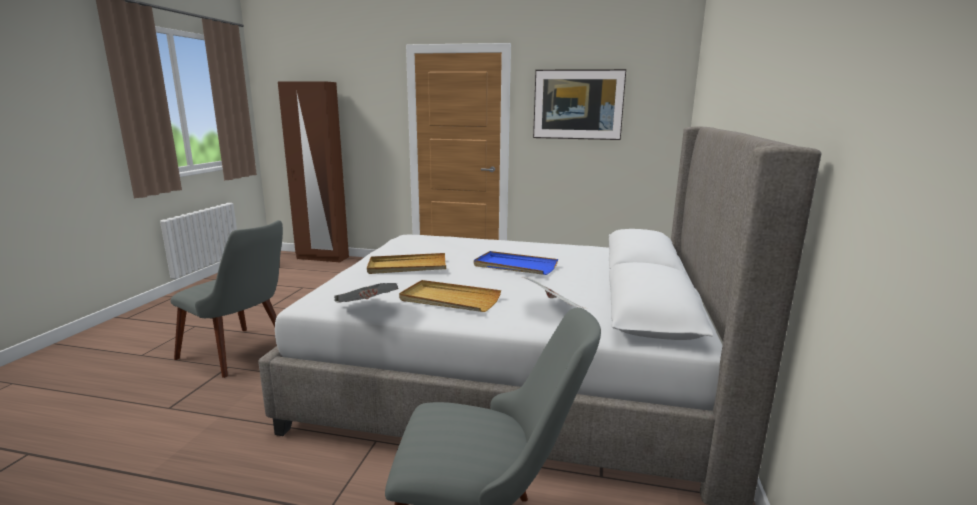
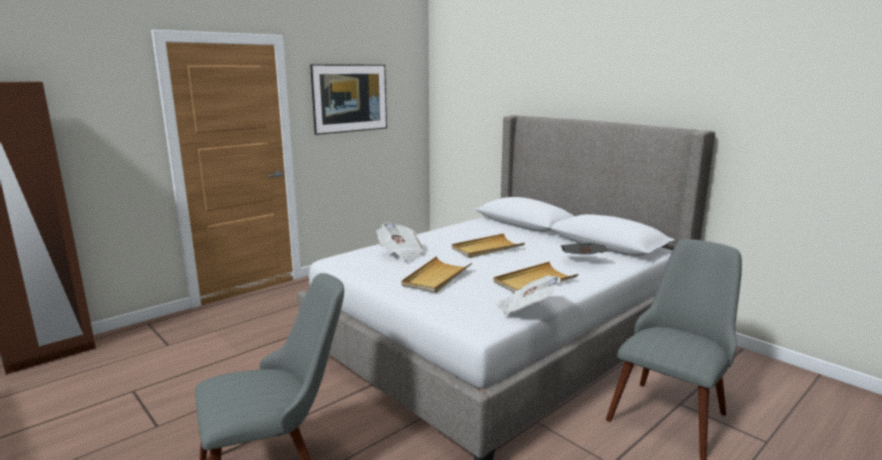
camera: 55 degrees left, 0 degrees up
blue tray [474,251,558,275] -> beige tray [452,233,525,258]
none -> newspaper [376,222,424,261]

